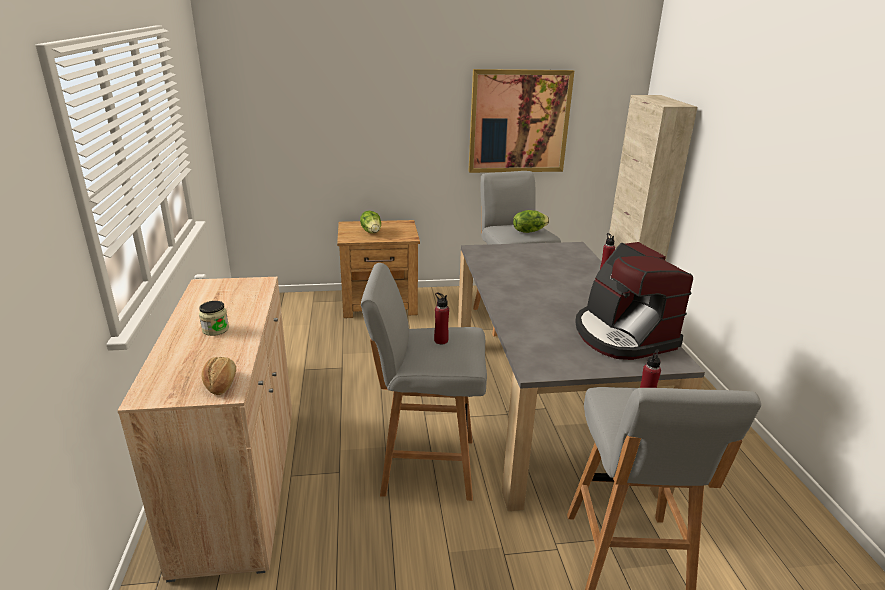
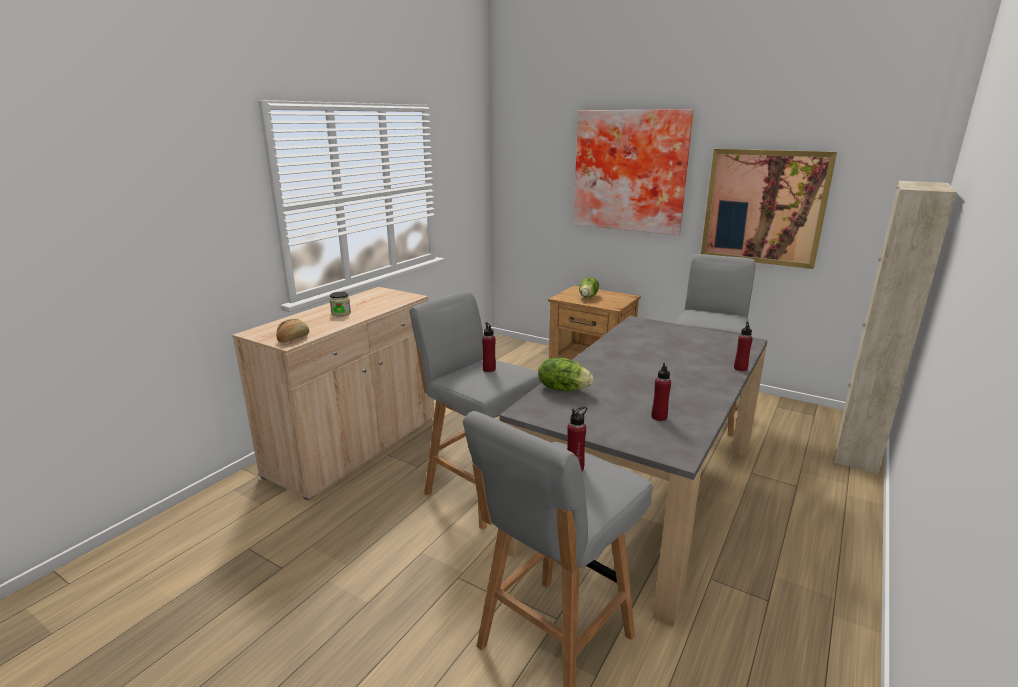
camera: 40 degrees right, 5 degrees down
lettuce [513,210,549,233] -> lettuce moved to [538,358,593,391]
coffee machine [575,242,693,360] -> red bottle [652,363,671,421]
none -> picture [573,109,694,235]

